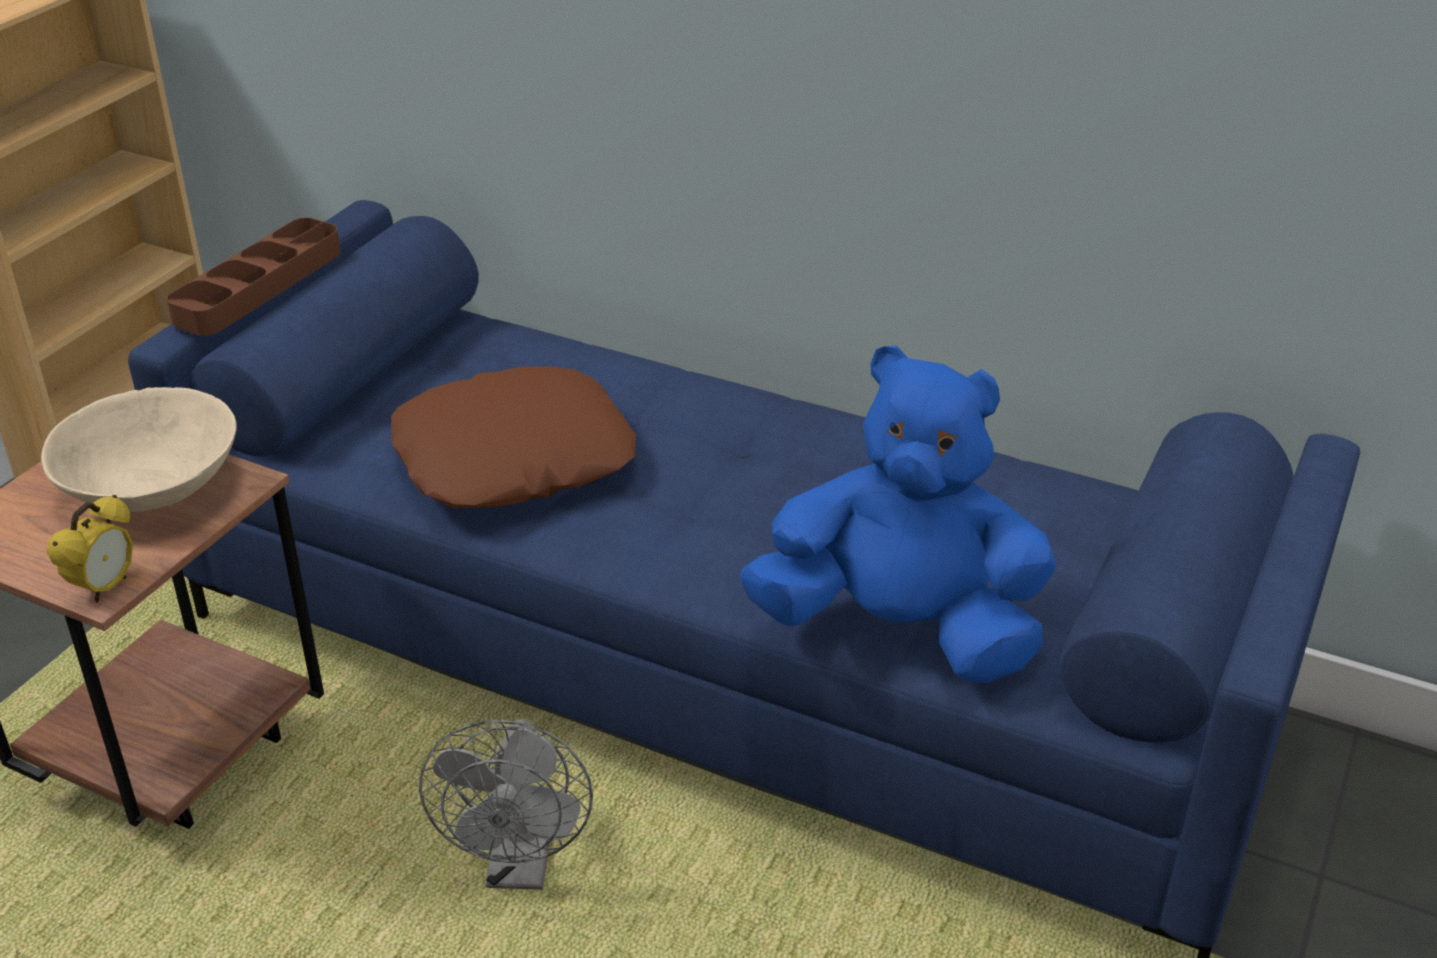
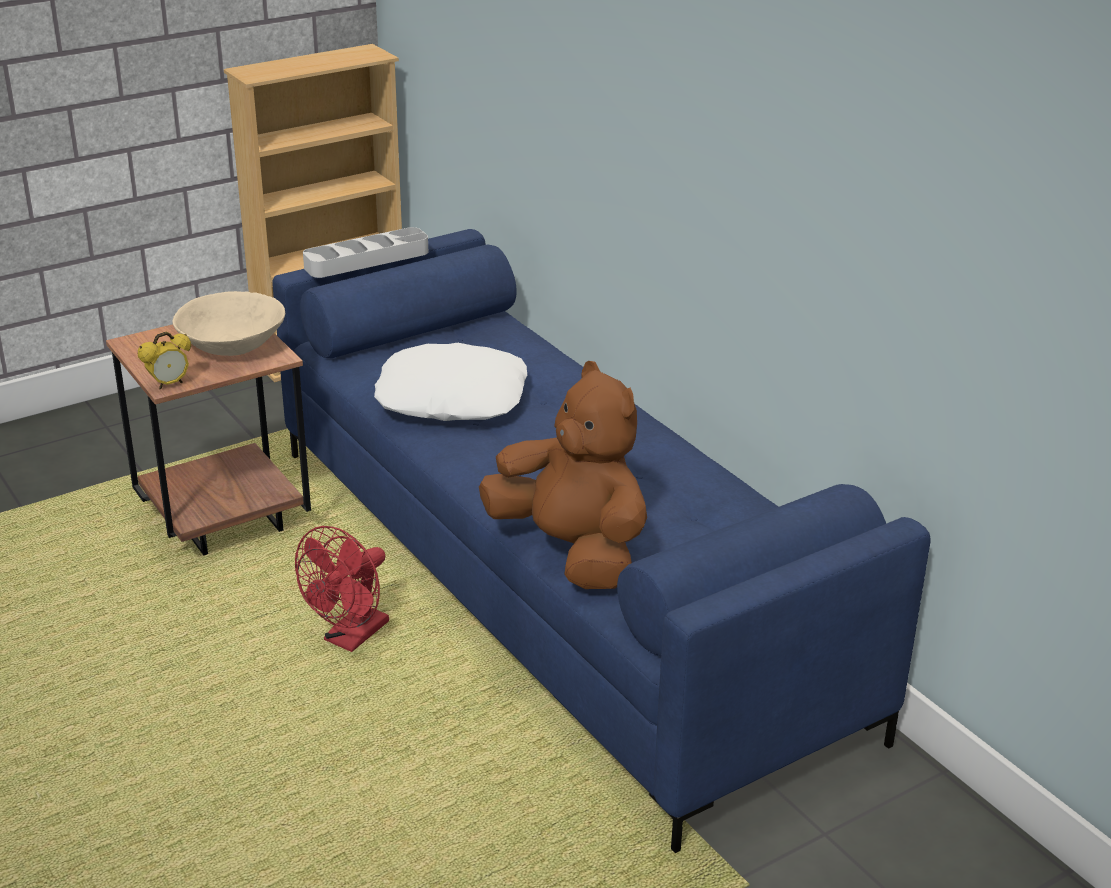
camera: 30 degrees right, 5 degrees down
brown tray [166,218,341,336] -> grey tray [303,227,428,278]
brown pillow [391,367,636,508] -> white pillow [374,343,527,421]
grey fan [419,719,593,890] -> red fan [295,526,389,652]
blue plush toy [740,345,1056,683] -> brown plush toy [479,361,647,589]

